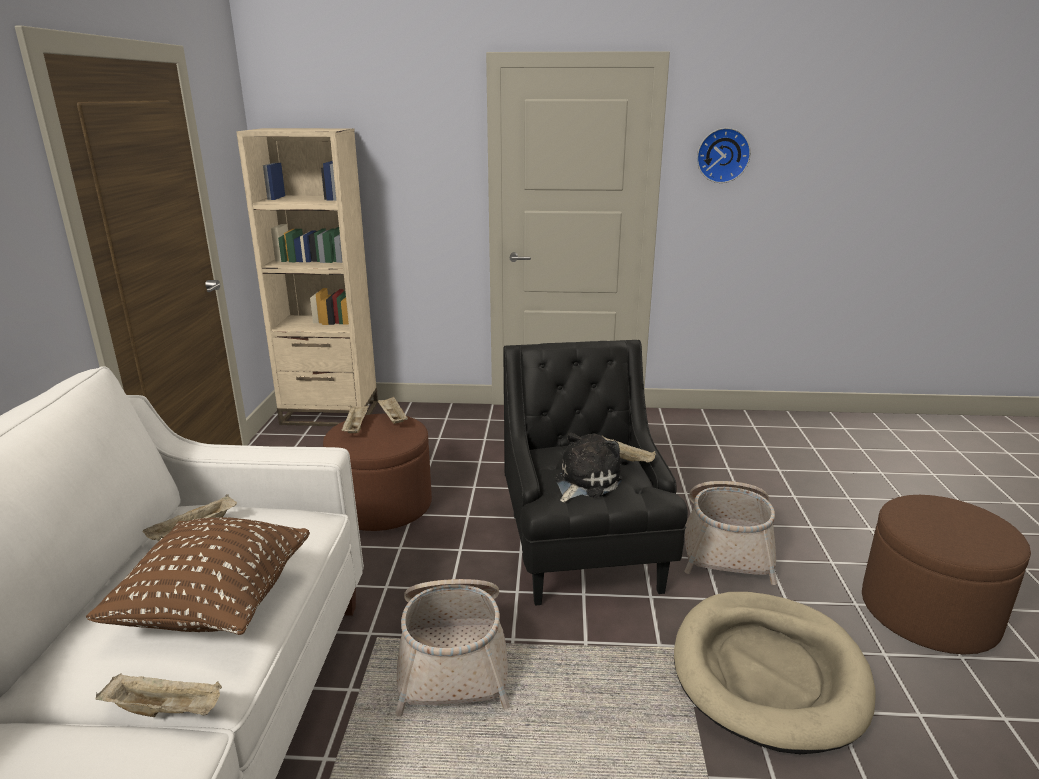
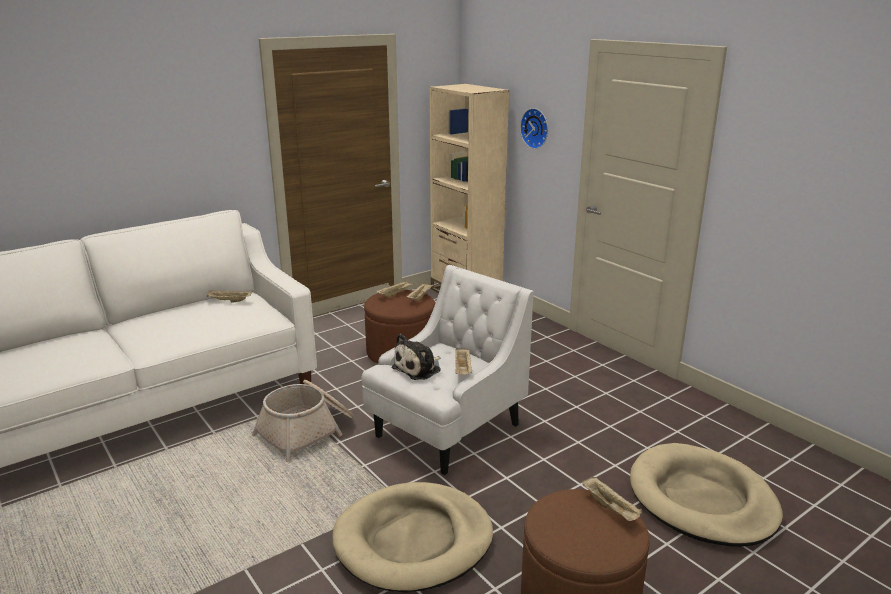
camera: 50 degrees right, 0 degrees up
brown pillow [86,517,310,635] -> none
beige tray [96,673,222,717] -> beige tray moved to [582,476,642,521]
black armchair [503,340,688,606] -> white armchair [361,265,534,475]
plush toy [555,432,623,503] -> plush toy turned 135 degrees clockwise [392,334,441,380]
basket [684,481,777,585] -> none
wall clock [697,128,751,183] -> wall clock moved to [520,108,548,149]
none -> beige dog bed [630,443,783,547]

